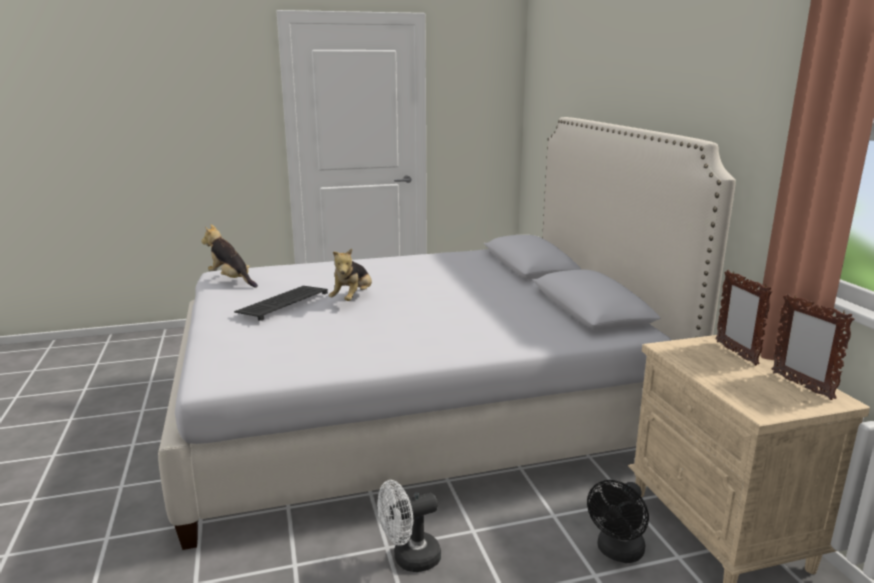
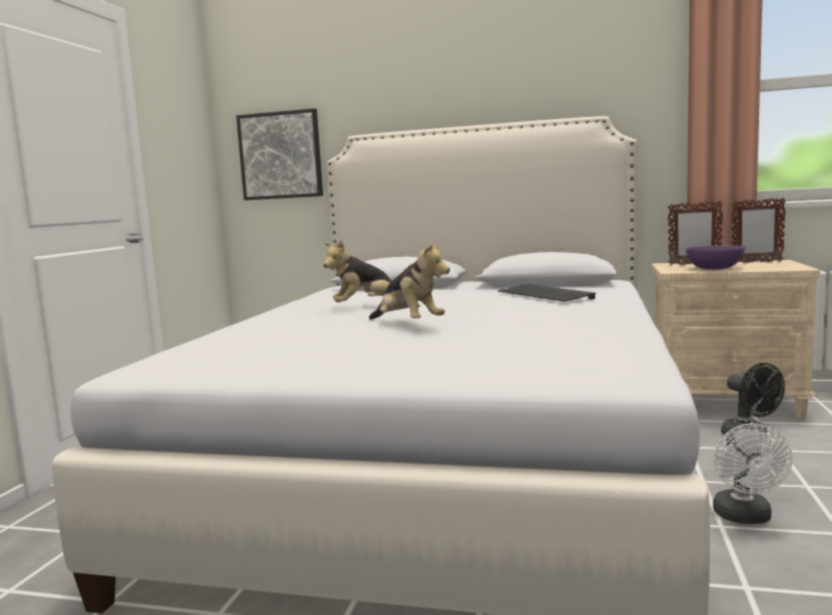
camera: 60 degrees left, 10 degrees down
plush toy [201,224,258,288] -> plush toy moved to [323,240,391,302]
keyboard [234,286,328,321] -> keyboard moved to [497,284,596,302]
none -> picture [236,108,323,200]
none -> purple bowl [684,246,746,270]

